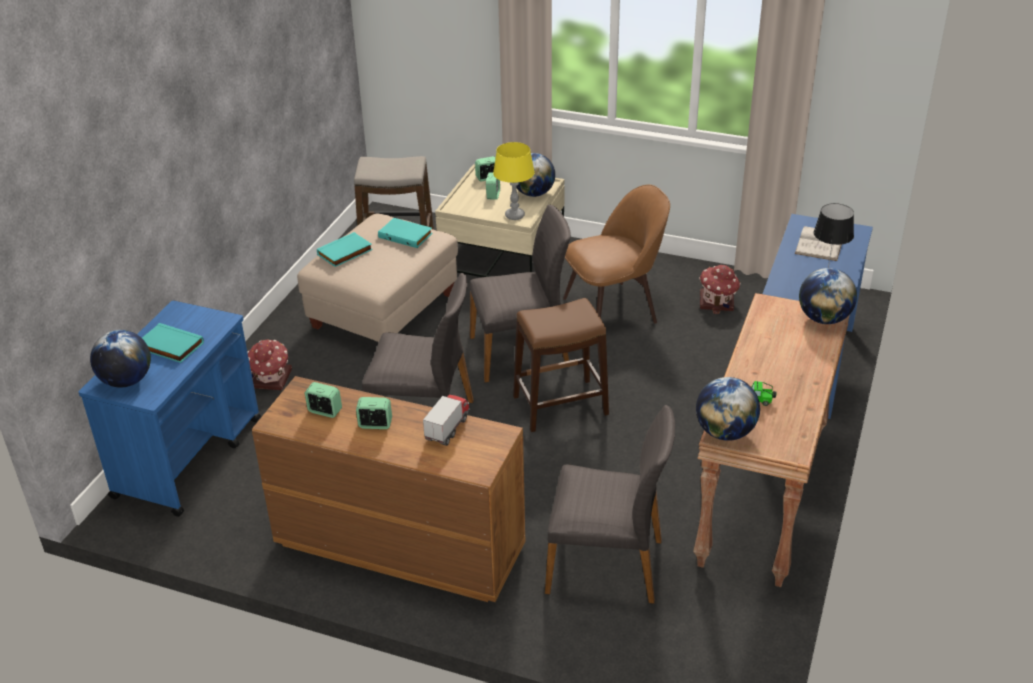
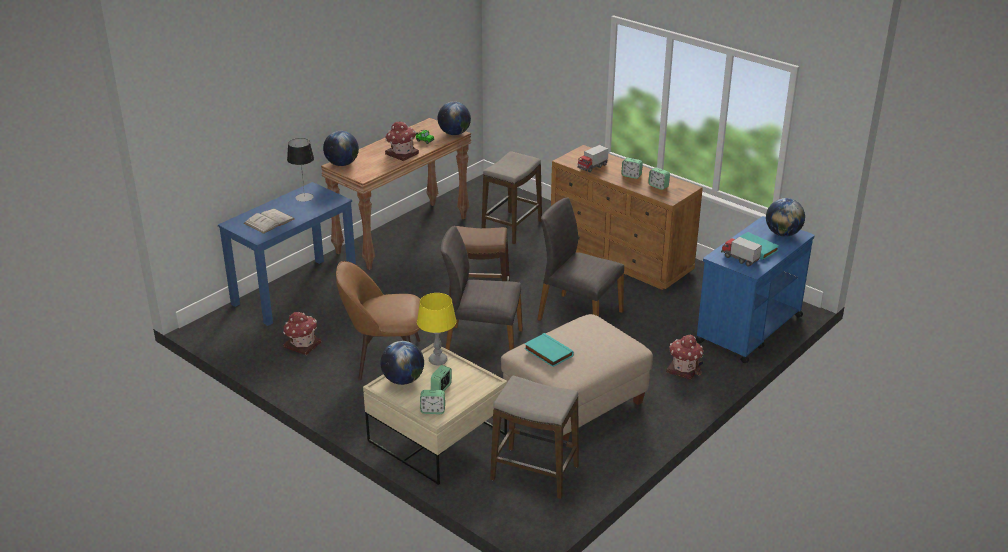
camera: 160 degrees left, 5 degrees down
turquoise book [317,232,373,267] -> none
grey chair [545,405,675,604] -> stool [482,151,542,244]
none -> toy house [385,121,419,161]
none -> toy truck [721,237,762,267]

